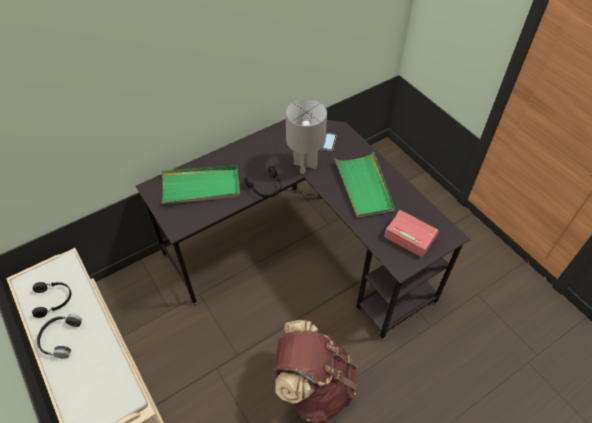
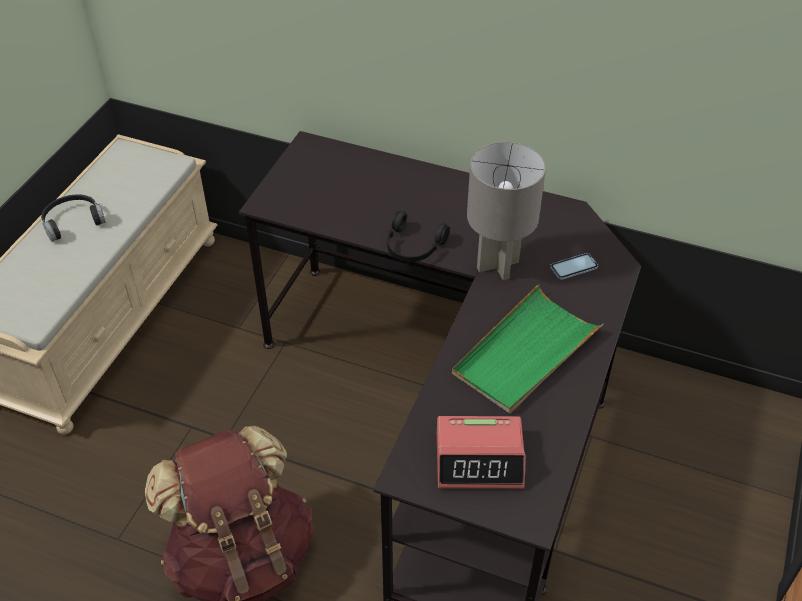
camera: 55 degrees right, 5 degrees down
black headphones [32,282,71,318] -> none
green tray [161,166,240,204] -> none
alarm clock [384,210,439,257] -> alarm clock turned 90 degrees clockwise [437,416,526,489]

